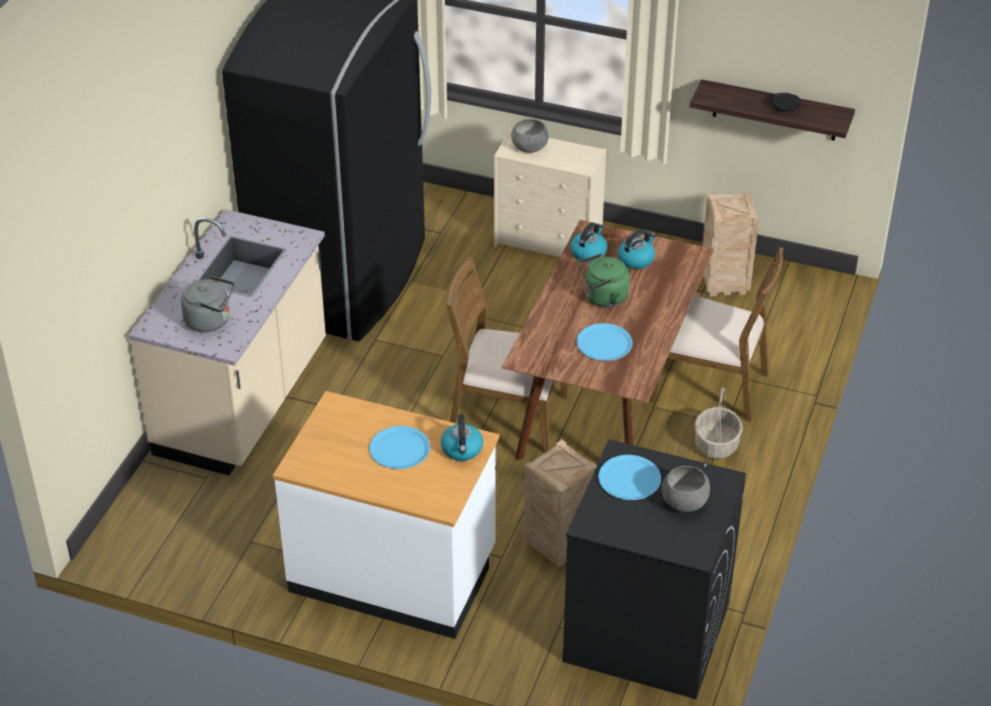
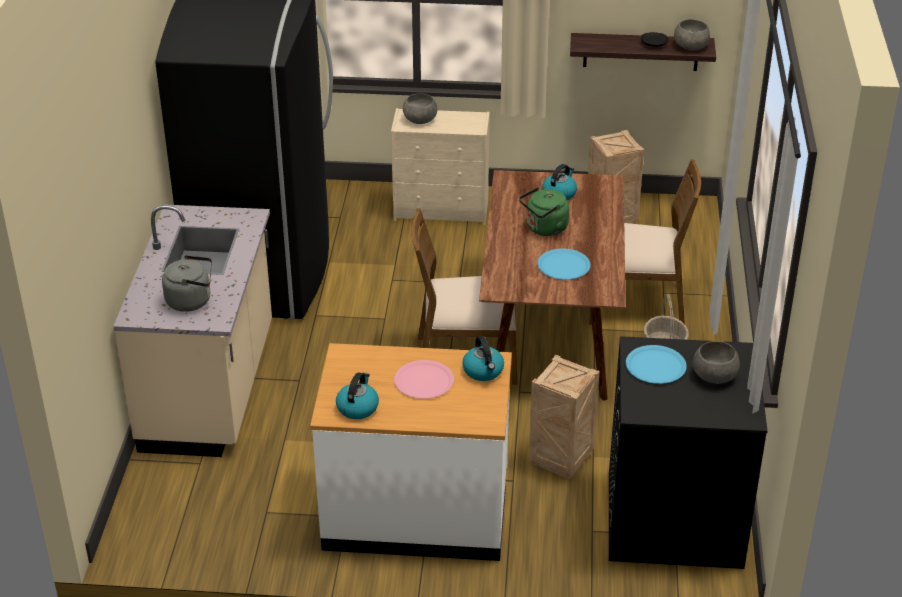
camera: 15 degrees left, 5 degrees down
blue plate [369,426,430,469] -> pink plate [394,360,454,399]
kettle [570,222,607,262] -> kettle moved to [336,372,379,419]
none -> grey bowl [674,19,710,50]

